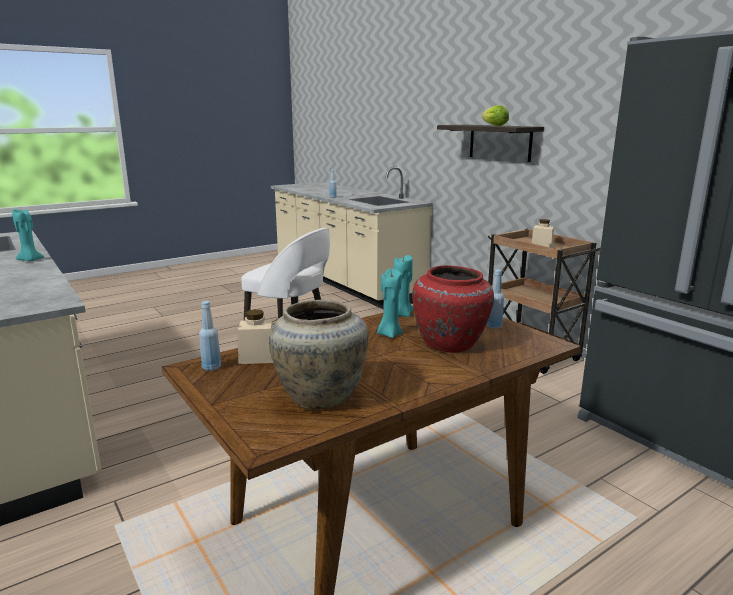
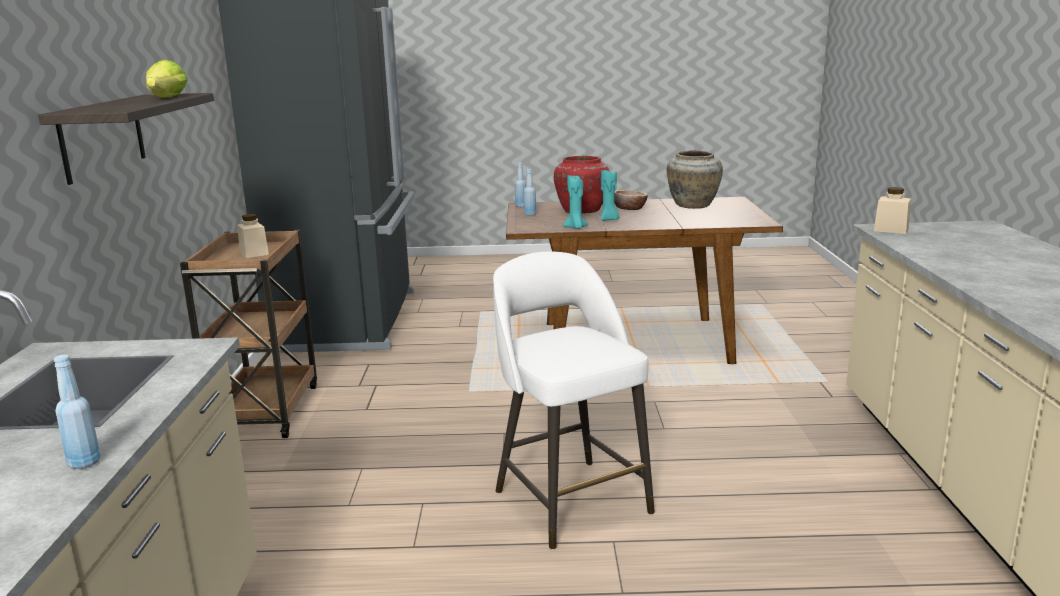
camera: 145 degrees left, 0 degrees up
turquoise candle [12,210,44,261] -> none
blue bottle [199,301,221,371] -> blue bottle moved to [515,163,526,207]
beige jar [237,309,273,364] -> beige jar moved to [874,187,911,234]
none -> bowl [614,190,648,210]

